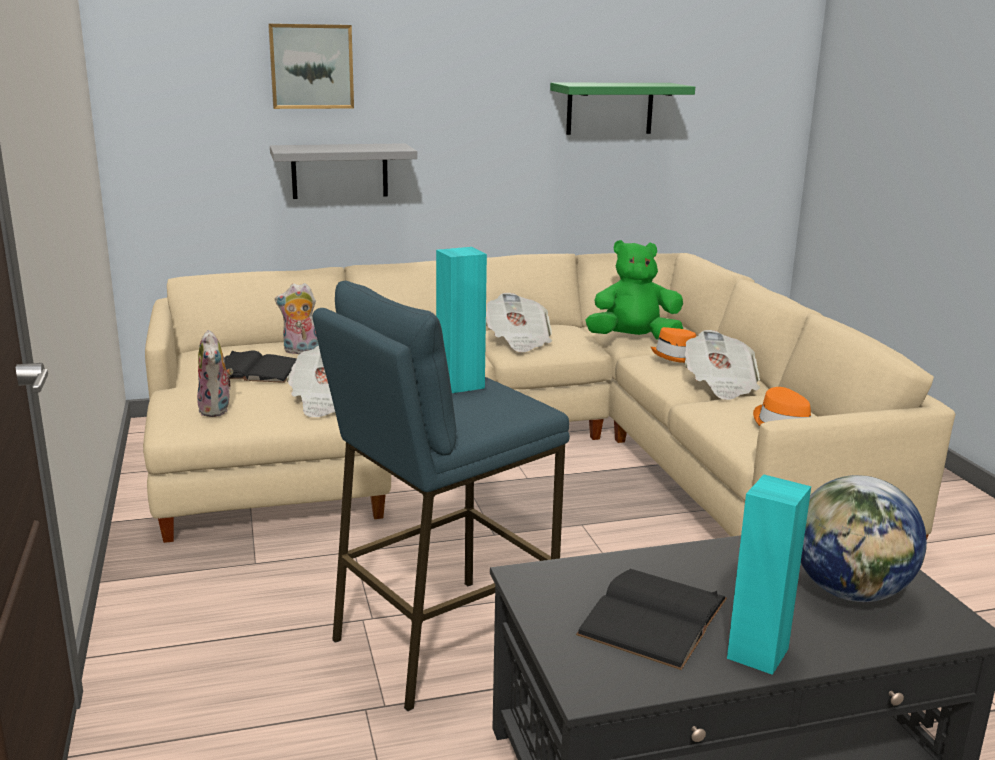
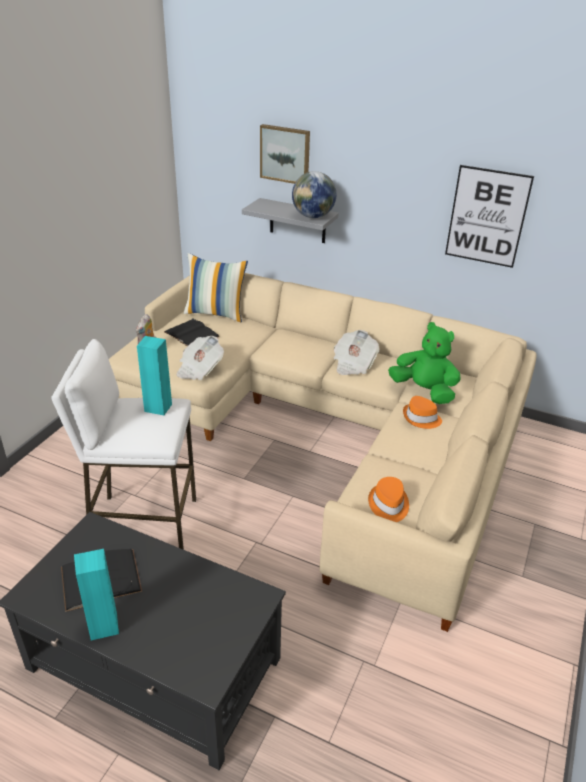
camera: 40 degrees right, 15 degrees up
plush toy [275,283,319,354] -> none
blue stool [313,281,570,711] -> white stool [51,339,196,550]
green shelf [550,83,695,135] -> picture [445,165,534,268]
newspaper [685,330,760,400] -> none
globe [801,475,927,602] -> globe moved to [292,171,336,218]
none -> pillow [184,253,248,322]

